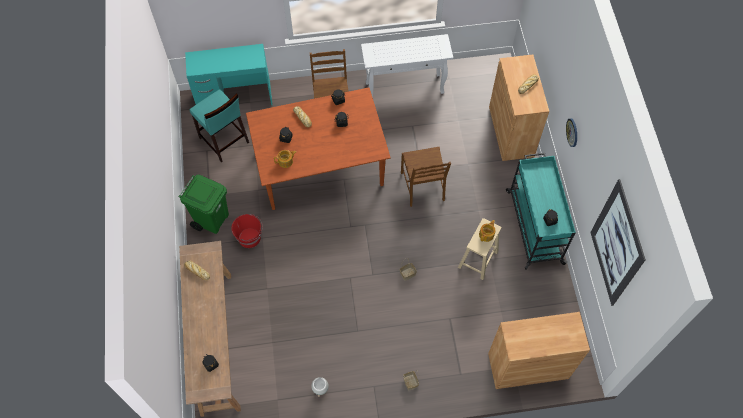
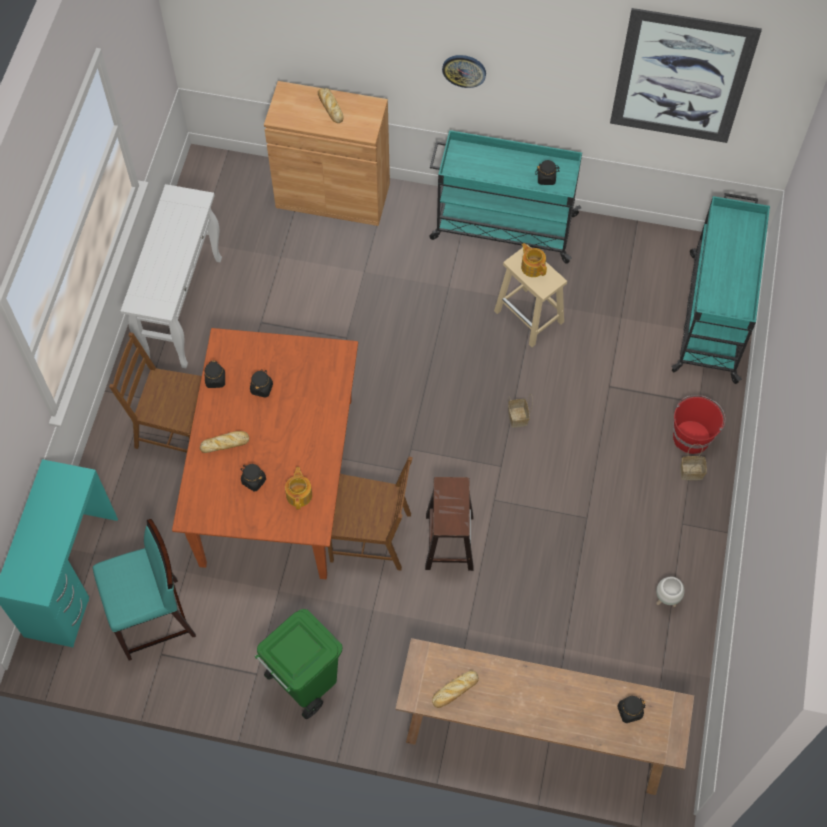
camera: 70 degrees left, 0 degrees up
red bucket [231,214,263,248] -> red bucket moved to [673,395,725,454]
brown chair [401,147,451,207] -> brown chair moved to [328,457,413,571]
brown cabinet [488,312,590,389] -> turquoise cart [671,193,770,384]
none -> brown stool [425,477,474,571]

